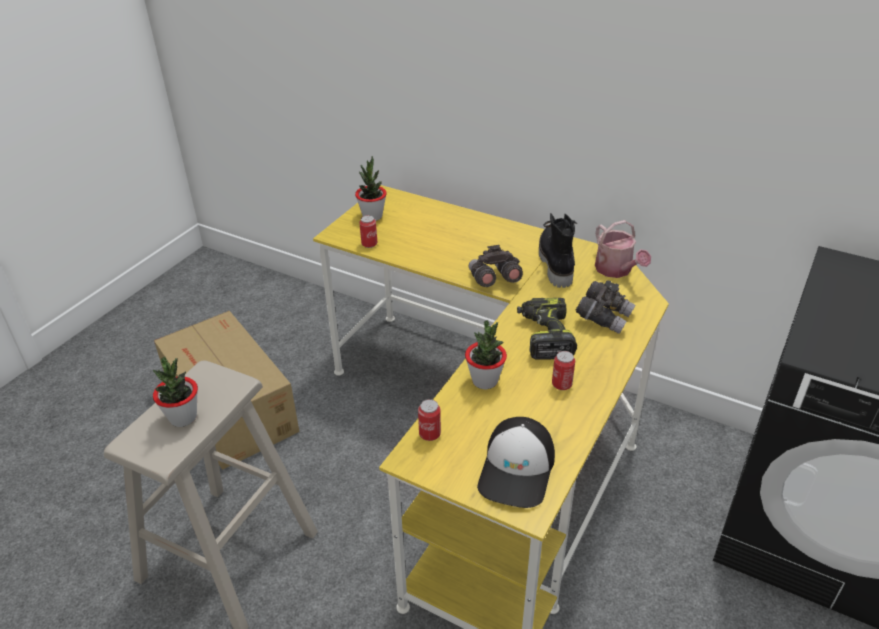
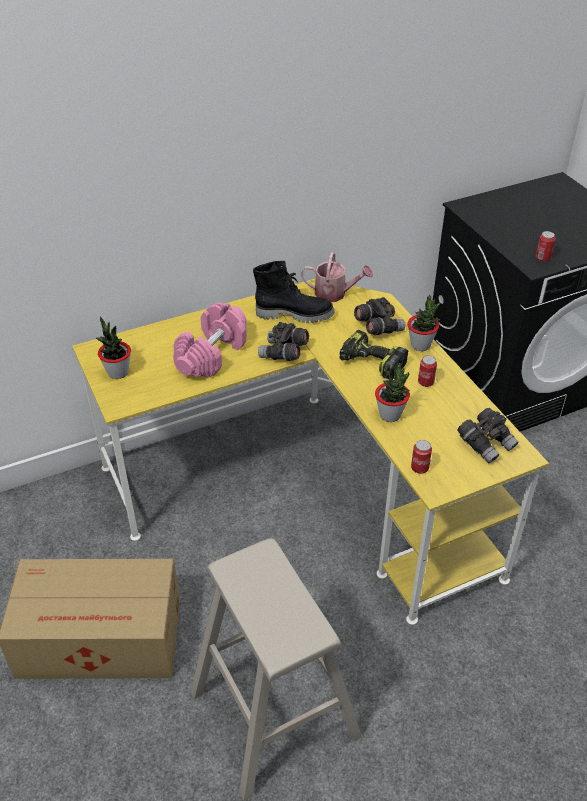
camera: 55 degrees left, 5 degrees up
potted plant [153,357,198,427] -> potted plant moved to [407,295,441,351]
can [359,215,377,248] -> can moved to [535,231,556,262]
cap [477,417,555,508] -> grey binoculars [457,408,519,463]
black boot [539,213,578,288] -> black boot turned 150 degrees clockwise [253,261,335,323]
none -> pink dumbbell [173,303,247,378]

